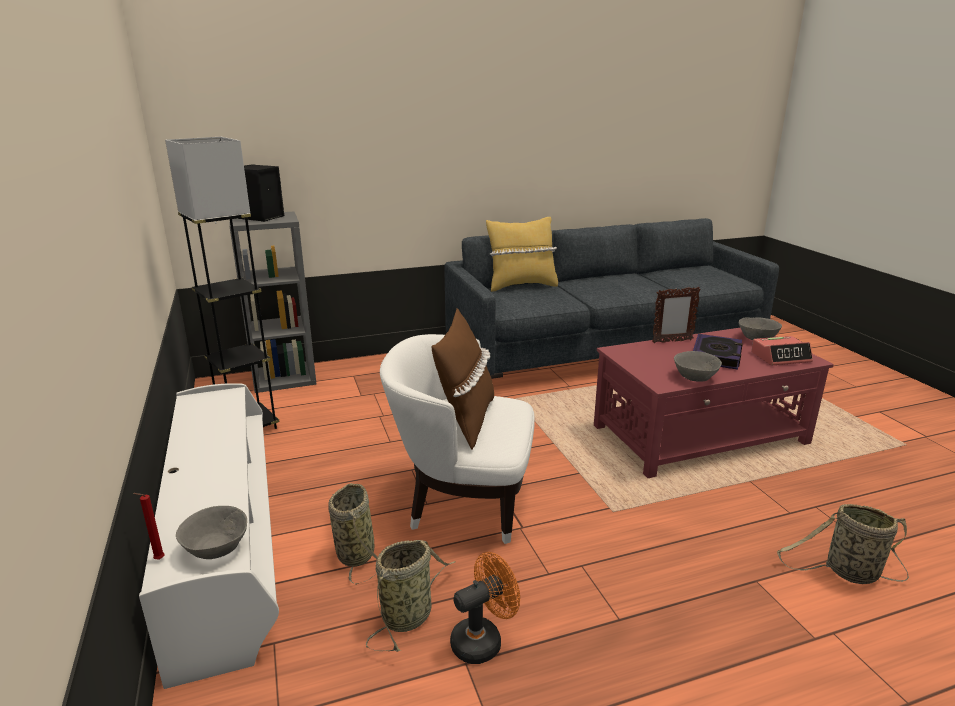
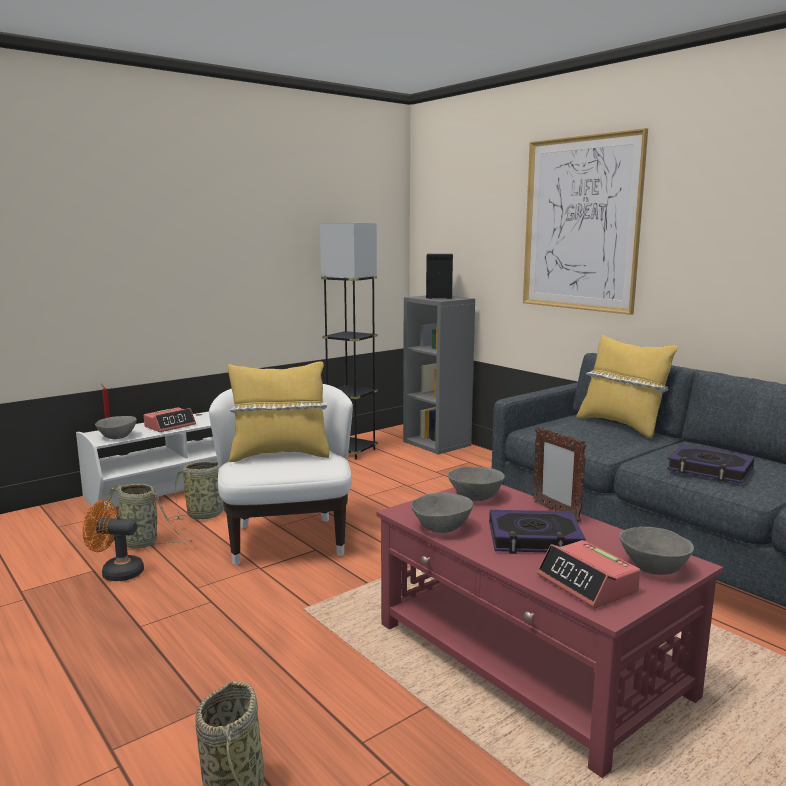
camera: 70 degrees right, 10 degrees down
brown pillow [432,308,494,450] -> yellow pillow [228,362,330,462]
orange fan [450,552,520,664] -> orange fan turned 150 degrees clockwise [83,500,144,581]
none -> alarm clock [144,407,196,432]
none -> grey bowl [448,467,505,501]
none -> picture [523,128,648,315]
none -> book [667,445,754,483]

